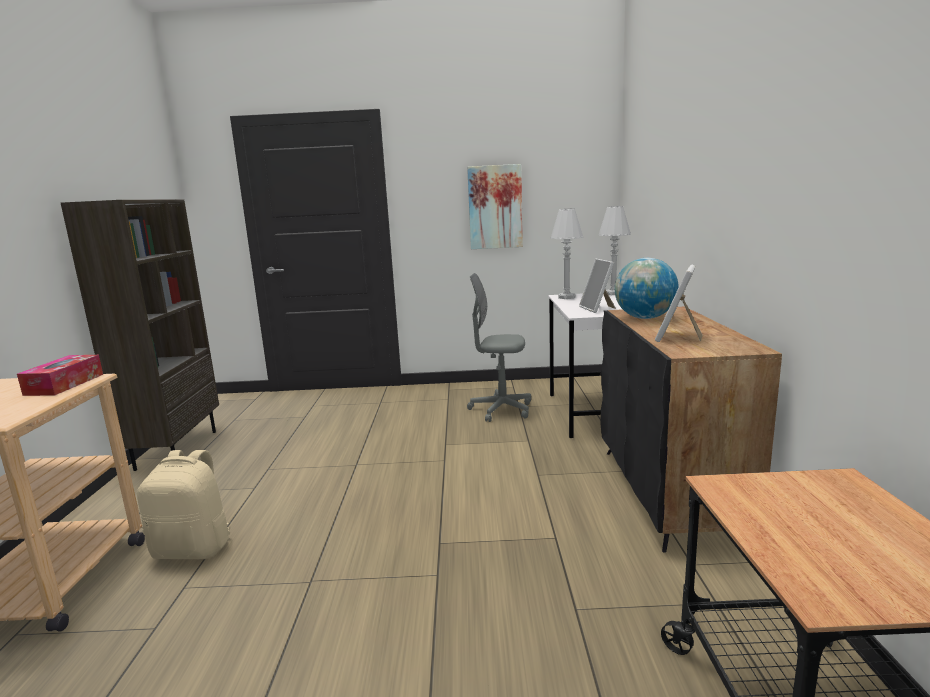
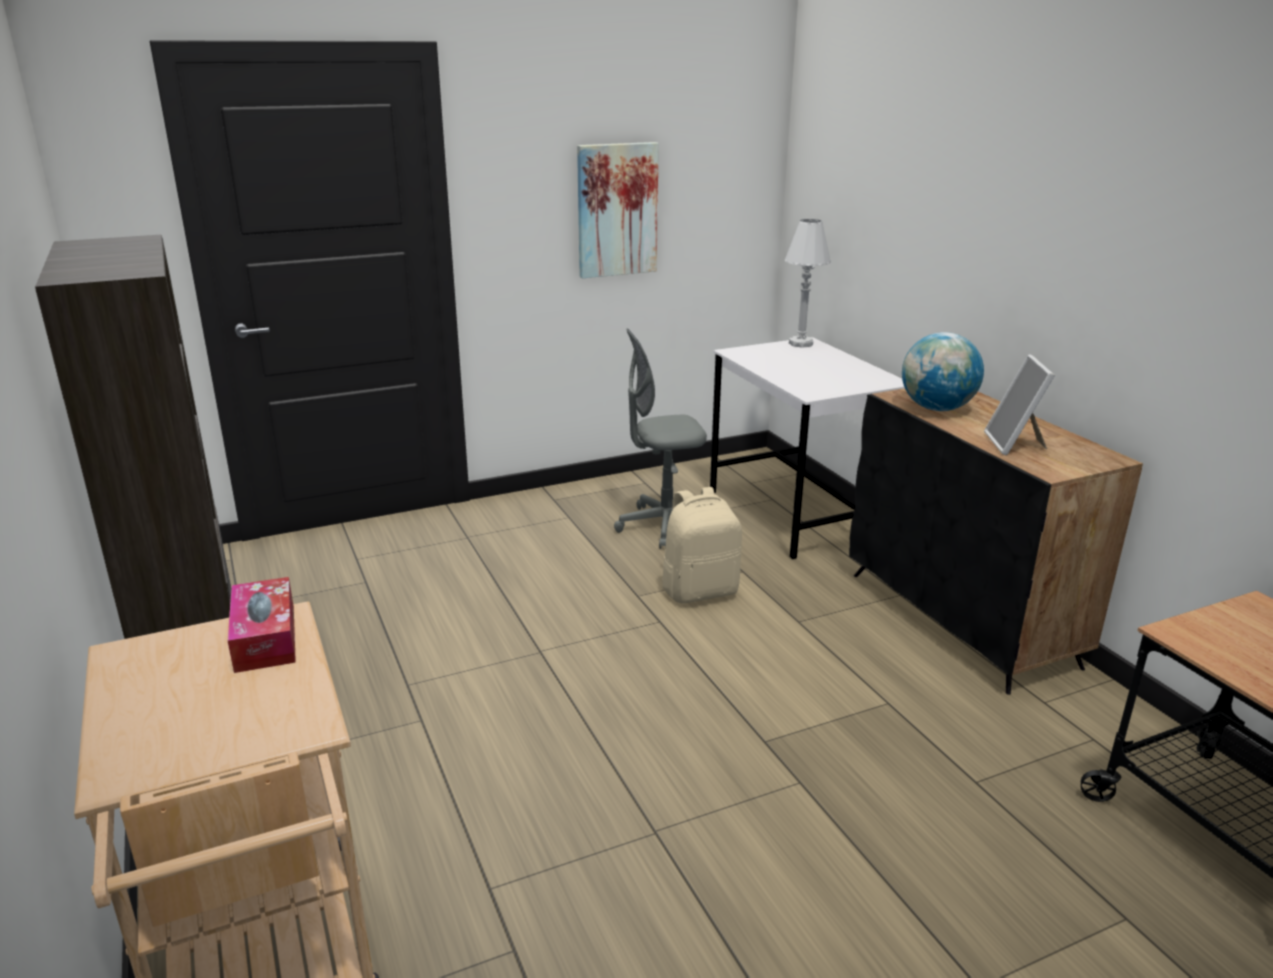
camera: 25 degrees left, 10 degrees up
beige backpack [137,450,230,559] -> beige backpack moved to [662,487,742,603]
white table lamp [551,209,583,299] -> none
picture frame [579,259,616,313] -> none

